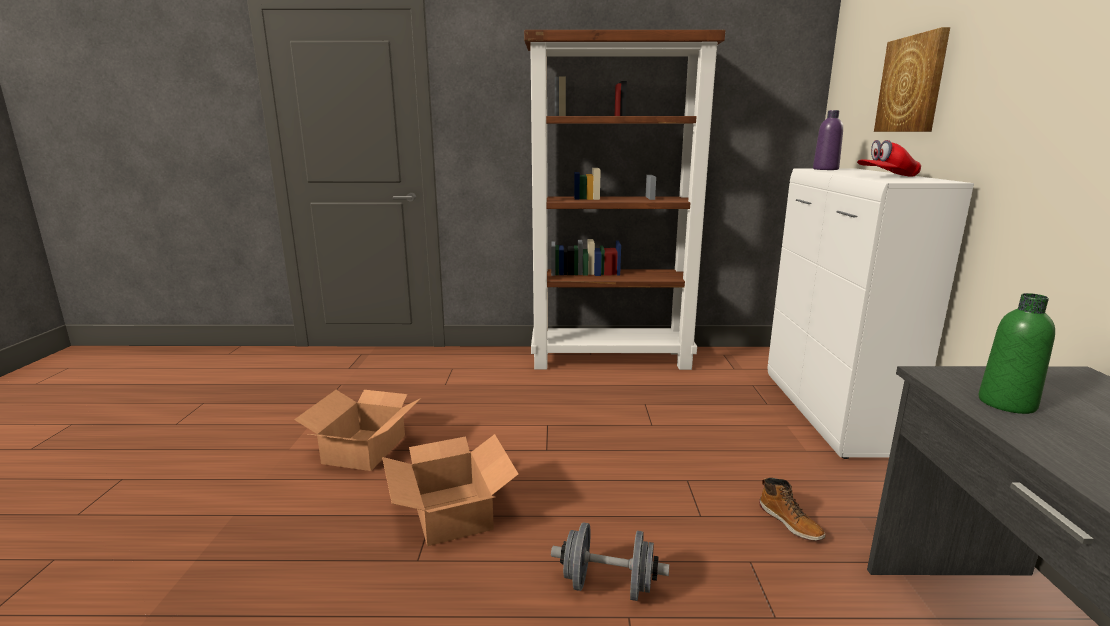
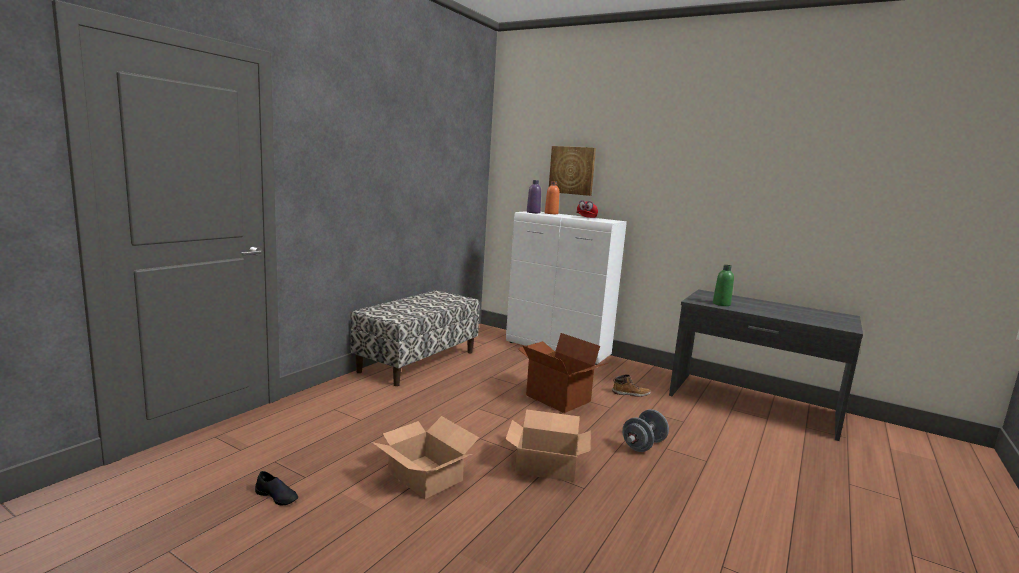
camera: 60 degrees left, 5 degrees down
brown bookcase [524,30,726,370] -> bench [351,290,480,386]
none -> black shoe [255,471,298,505]
none -> cardboard box [517,333,608,413]
none -> orange bottle [545,181,559,214]

